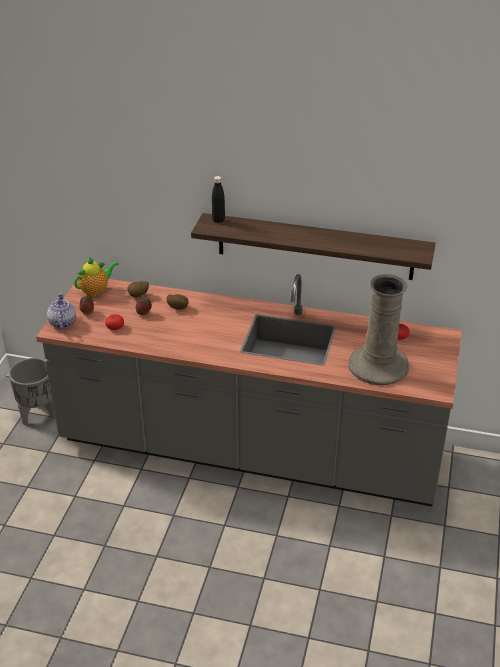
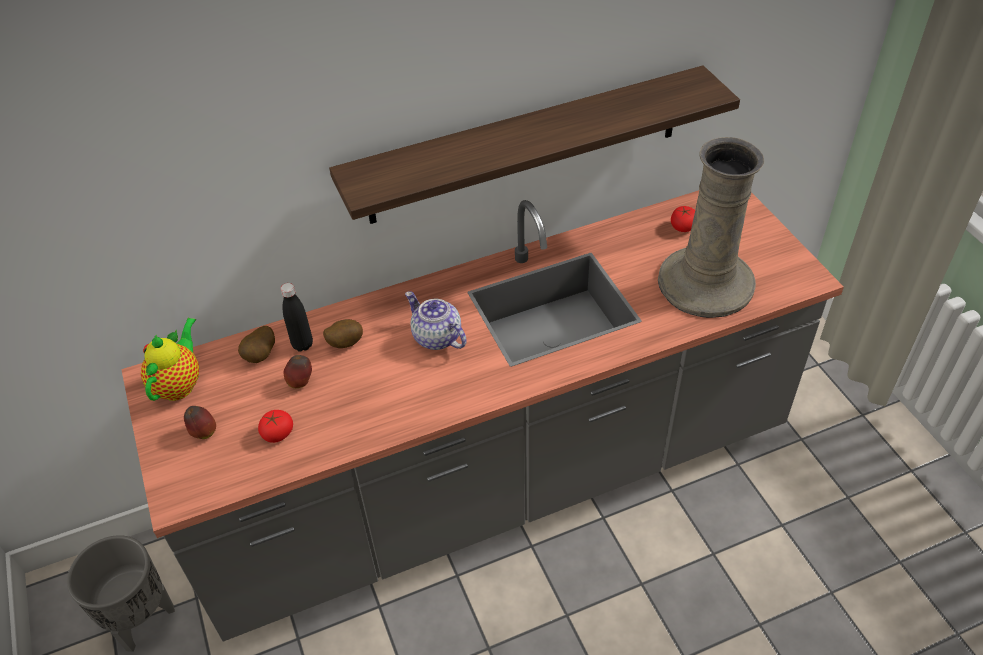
camera: 35 degrees left, 10 degrees up
teapot [47,293,76,330] -> teapot moved to [405,291,467,350]
black bottle [212,176,225,223] -> black bottle moved to [281,283,313,352]

